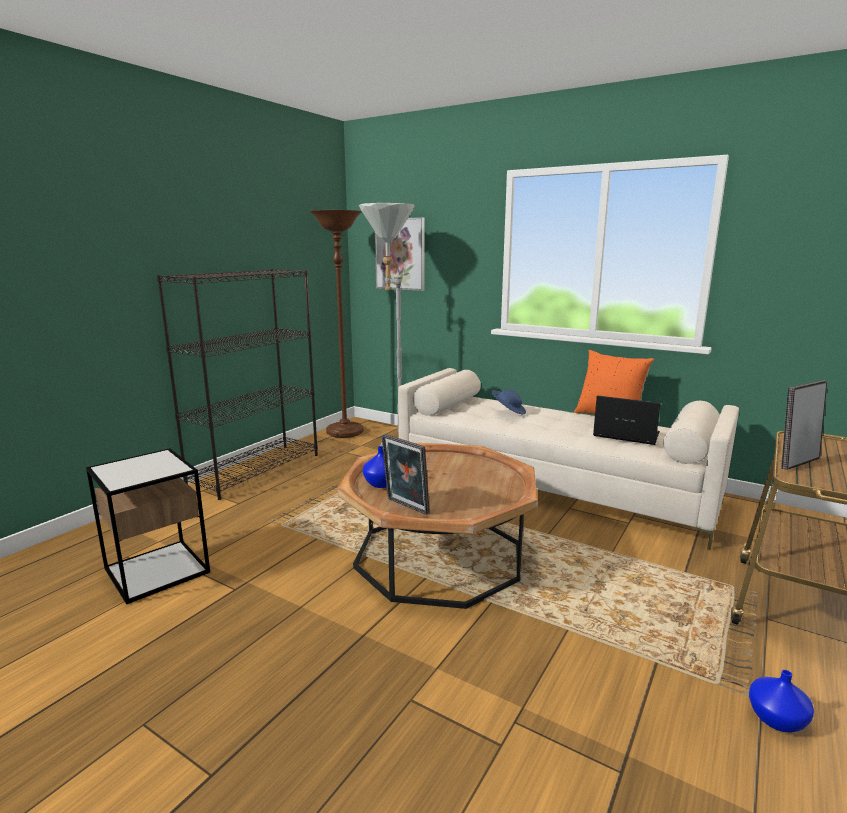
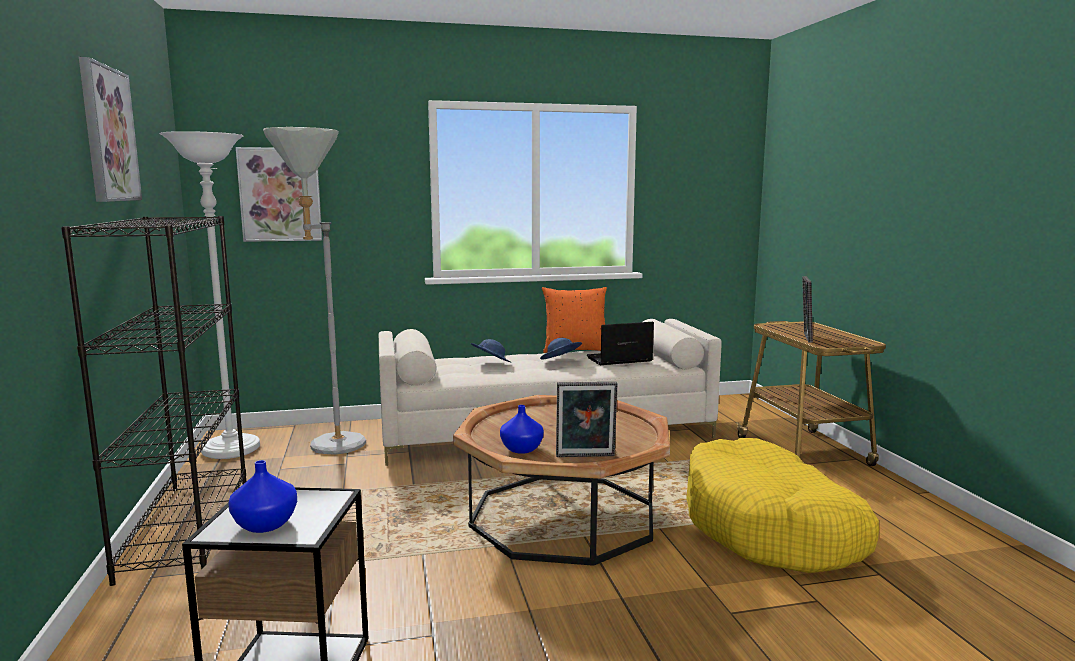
camera: 45 degrees left, 5 degrees down
brown floor lamp [309,210,364,438] -> white floor lamp [159,131,260,459]
blue vase [749,670,814,733] -> blue vase moved to [228,460,297,533]
none -> picture [79,57,142,202]
none -> blue hat [540,338,582,360]
none -> yellow dog bed [686,438,879,573]

